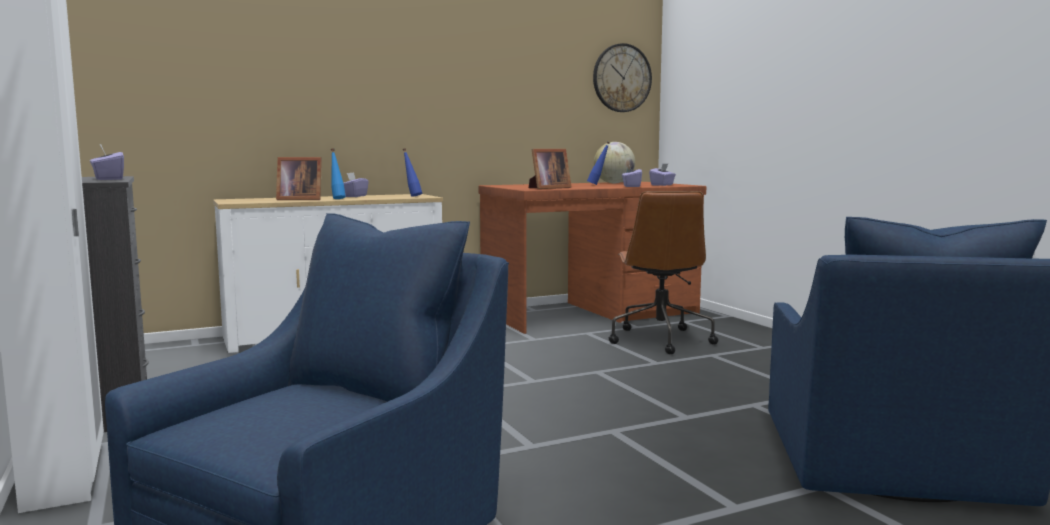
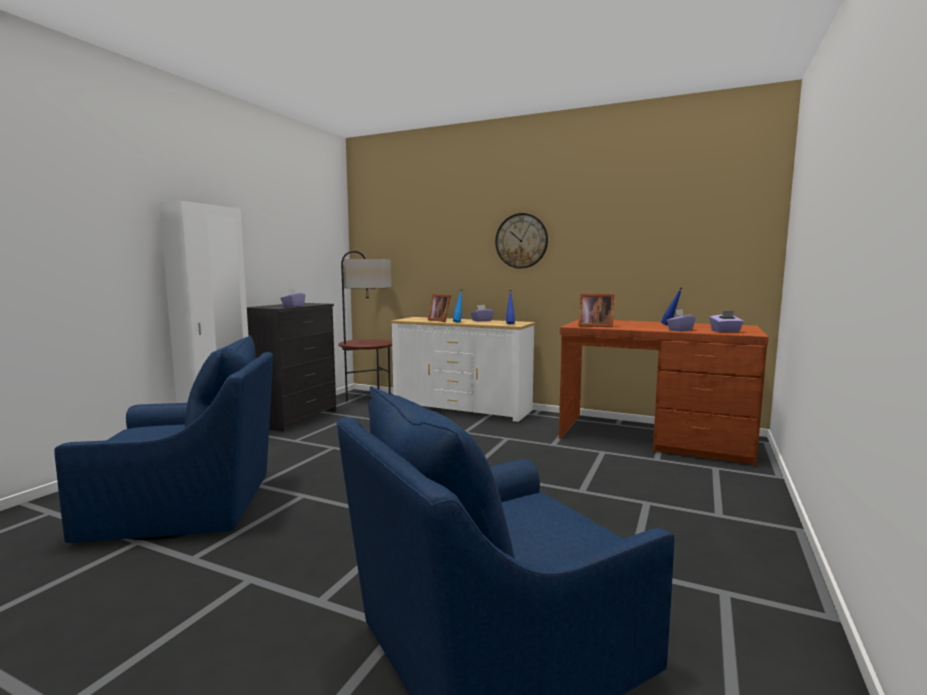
camera: 50 degrees right, 0 degrees up
wall clock [593,43,652,112] -> wall clock moved to [495,213,548,268]
globe [594,142,635,183] -> none
brown office chair [609,191,718,354] -> none
none -> floor lamp [338,251,392,401]

